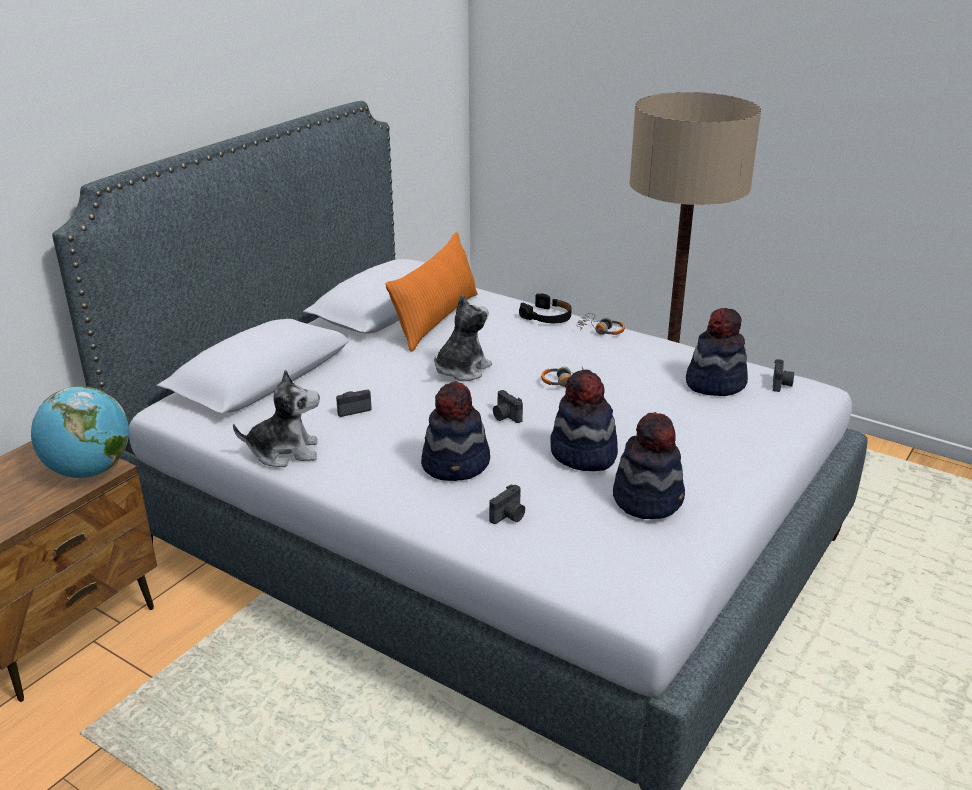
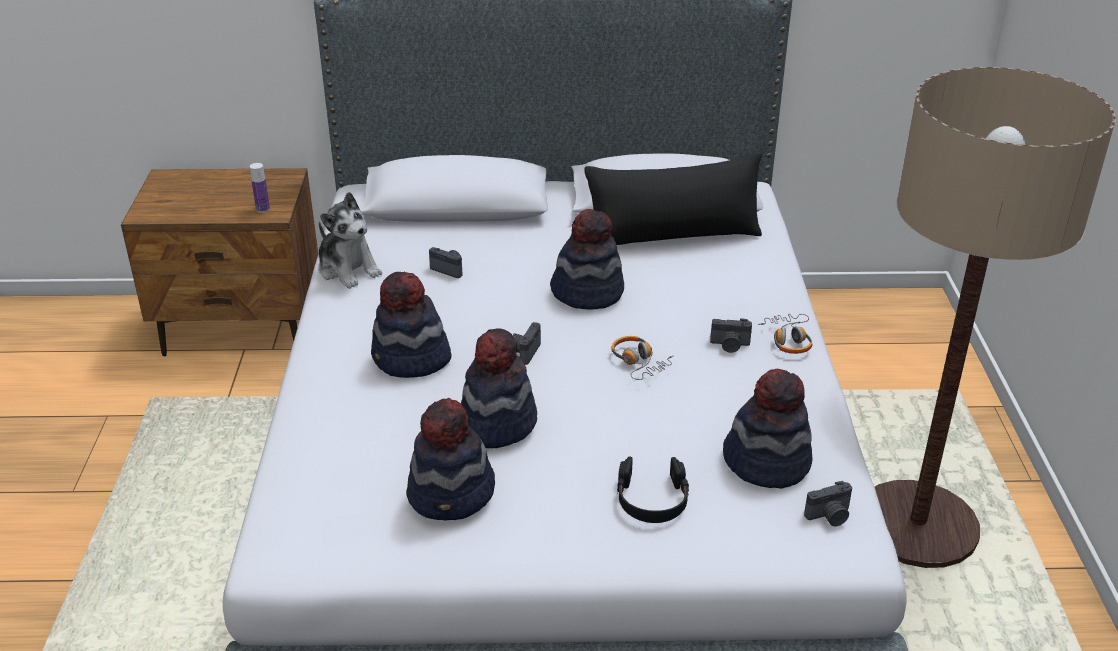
camera: 55 degrees right, 5 degrees up
globe [31,386,129,478] -> bottle [250,163,270,213]
orange pillow [385,232,478,352] -> black pillow [584,152,762,245]
plush toy [434,294,492,381] -> hat [550,209,624,310]
camera [489,484,525,524] -> camera moved to [710,318,752,353]
black headphones [519,294,572,323] -> black headphones moved to [617,457,689,523]

